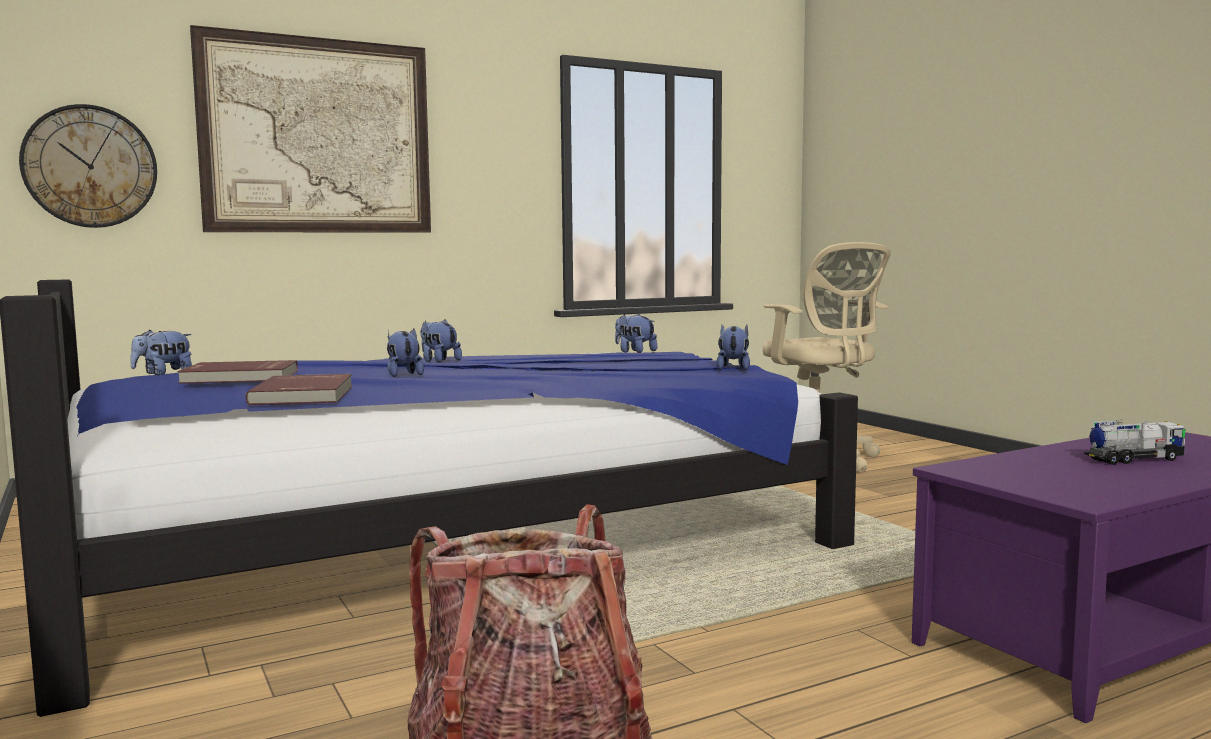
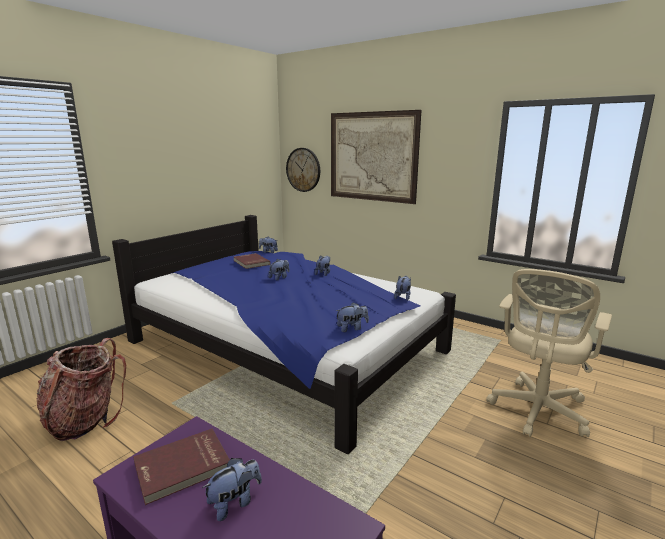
camera: 65 degrees right, 10 degrees up
red book [246,374,352,405] -> red book moved to [133,429,230,505]
toy truck [1084,420,1185,465] -> plush toy [202,458,262,521]

